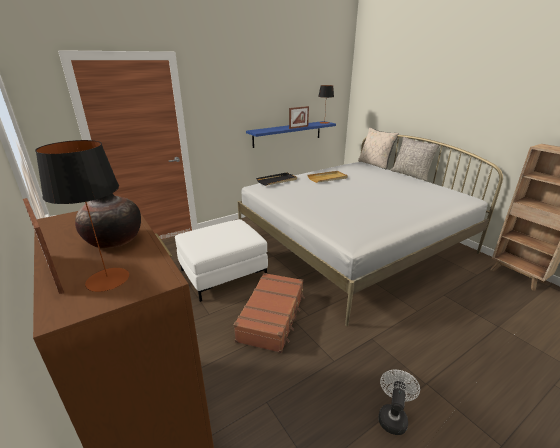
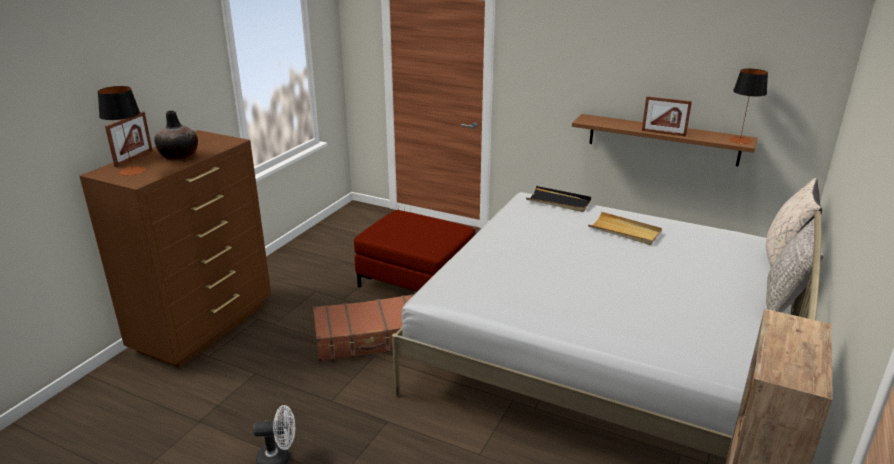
camera: 60 degrees right, 0 degrees up
white ottoman [175,219,268,302] -> red ottoman [354,210,475,292]
blue shelf [246,121,336,148] -> brown shelf [572,114,758,166]

